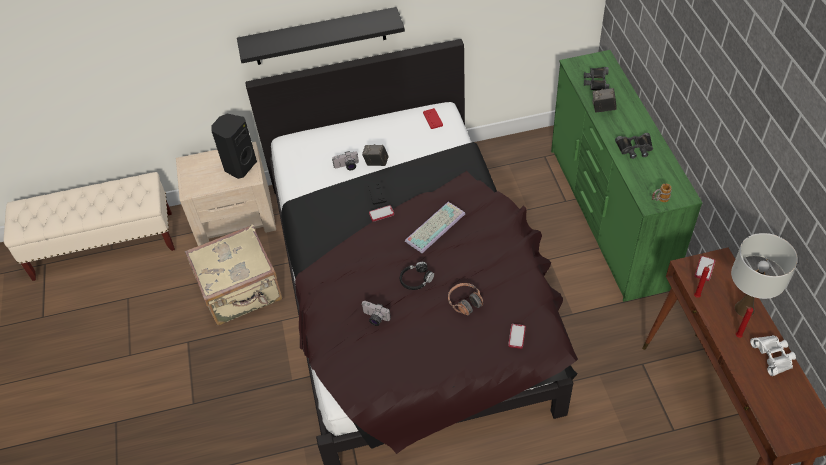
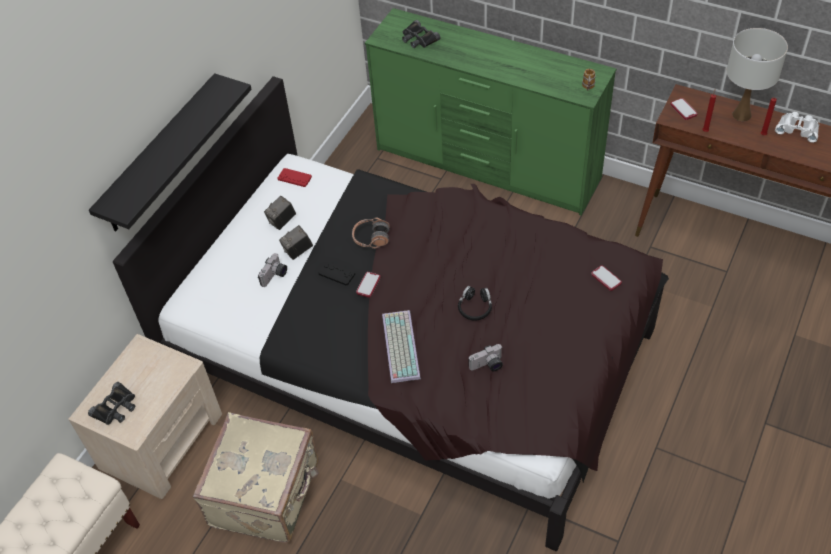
camera: 50 degrees left, 0 degrees up
black speaker [211,114,257,179] -> none
keyboard [405,202,465,253] -> keyboard moved to [382,310,421,383]
headphones [448,283,483,315] -> headphones moved to [352,217,390,249]
camera [592,88,617,113] -> camera moved to [264,196,296,230]
black binoculars [615,133,653,159] -> black binoculars moved to [88,382,135,425]

